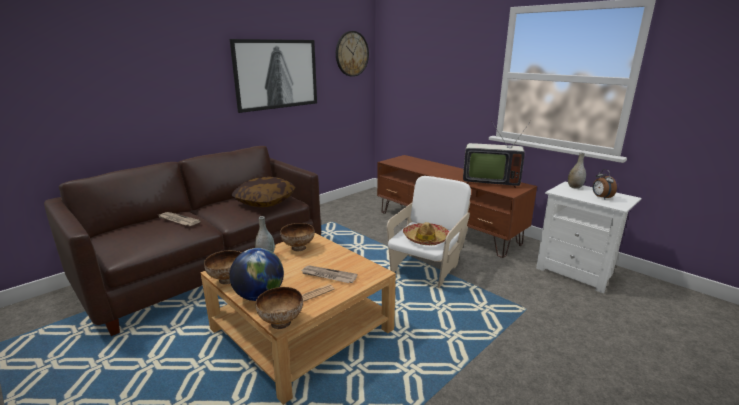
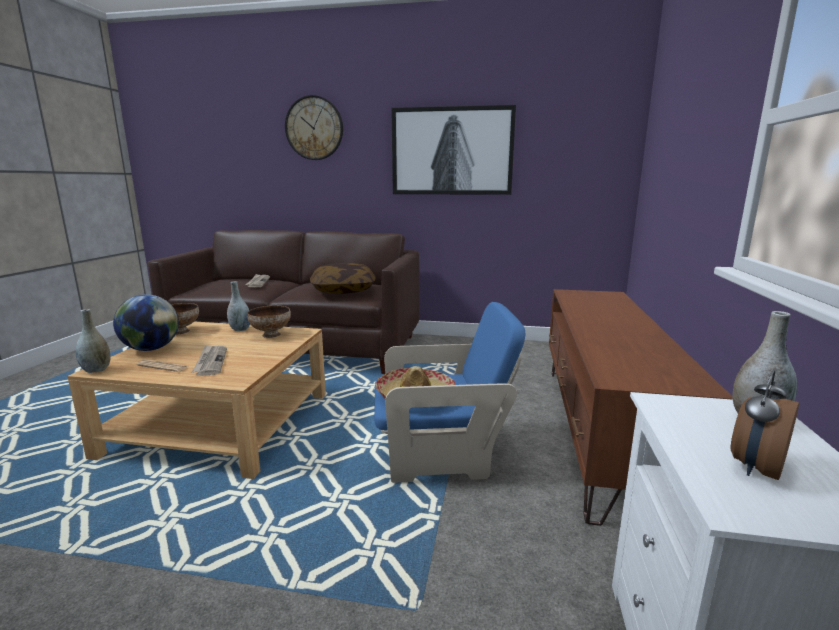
camera: 55 degrees right, 5 degrees down
bowl [256,287,303,329] -> grey vase [76,309,110,373]
wall clock [336,31,369,77] -> wall clock moved to [285,95,343,160]
white armchair [387,176,471,288] -> blue armchair [374,302,525,483]
television [463,121,531,188] -> none

